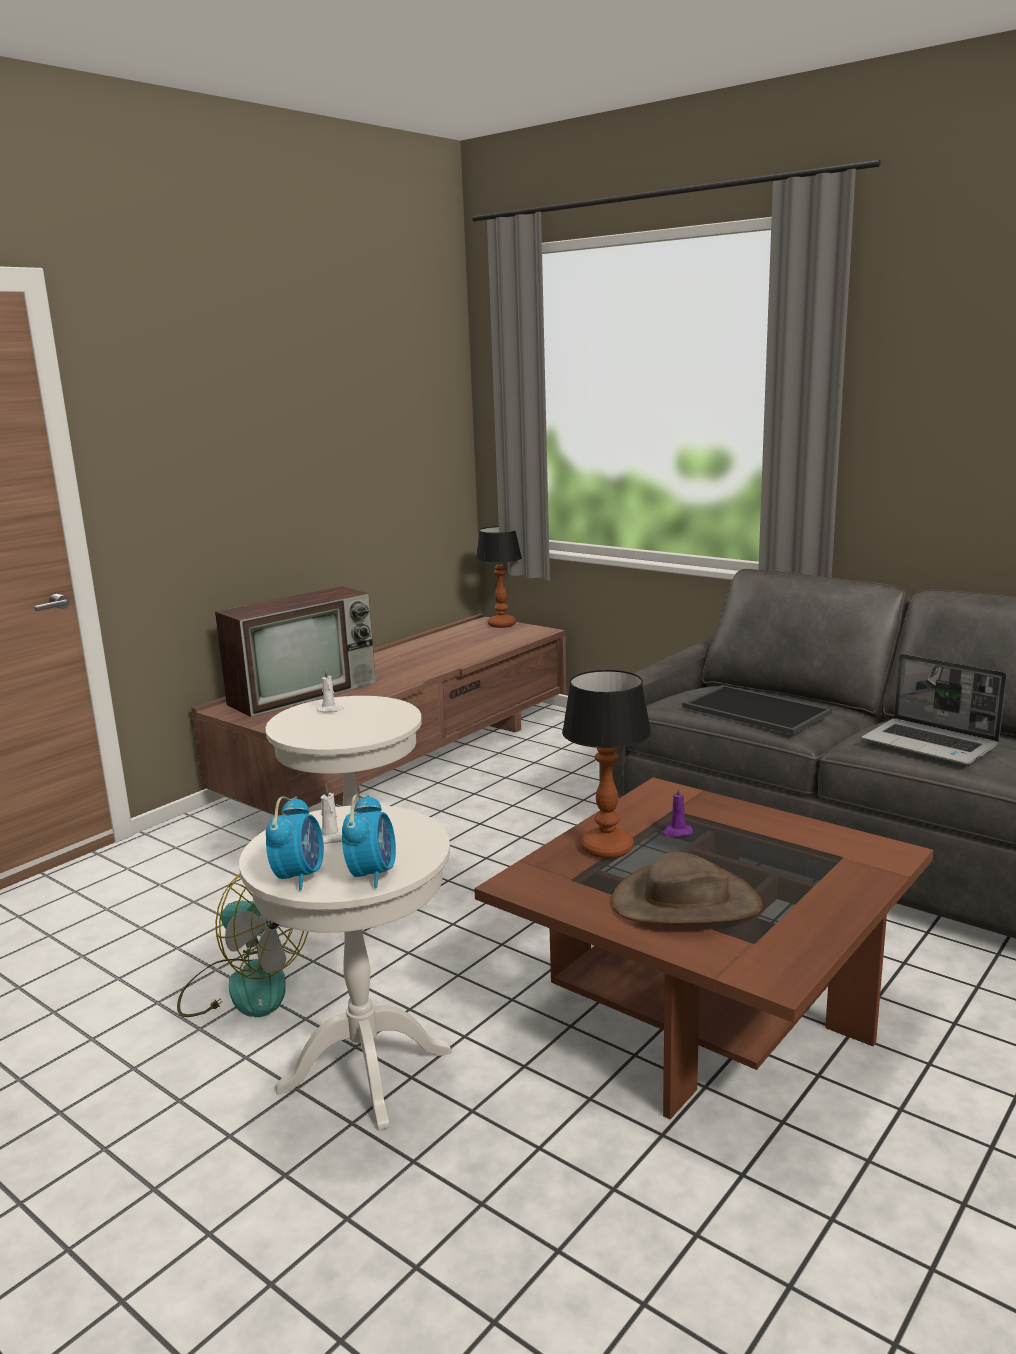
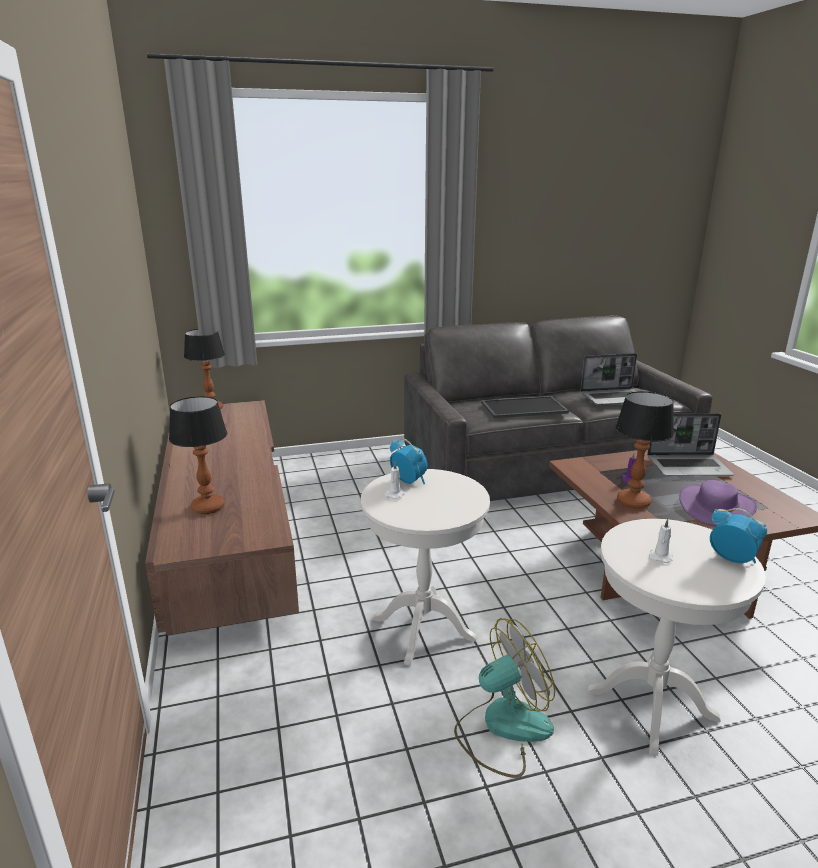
camera: 55 degrees left, 5 degrees up
television [215,586,376,717] -> table lamp [169,396,227,514]
alarm clock [266,796,324,891] -> alarm clock moved to [390,439,428,484]
brown hat [611,852,763,924] -> purple hat [679,480,758,526]
none -> laptop [647,413,734,476]

